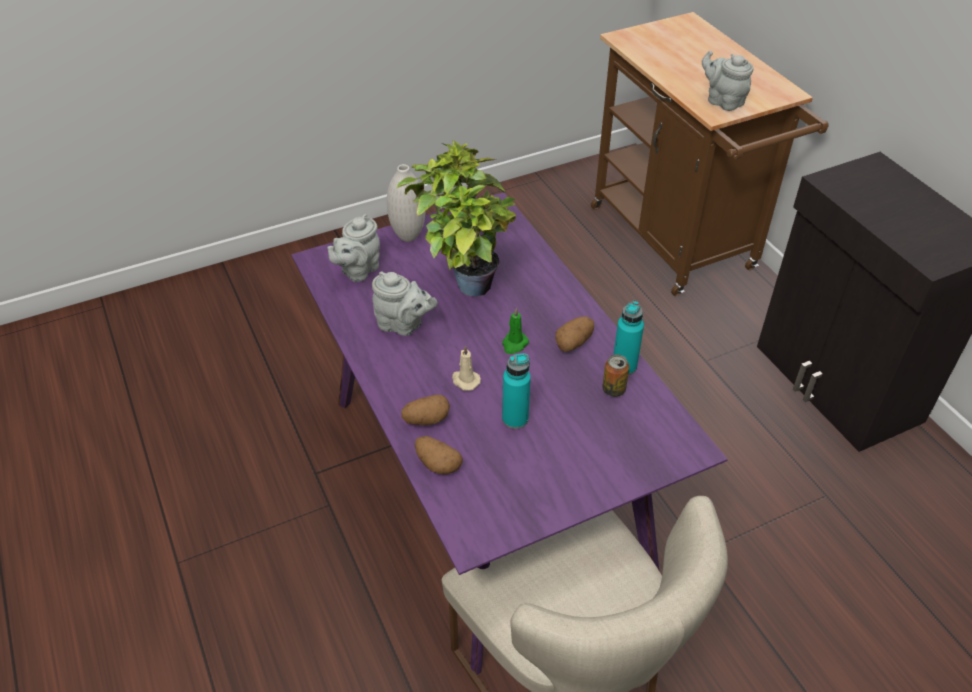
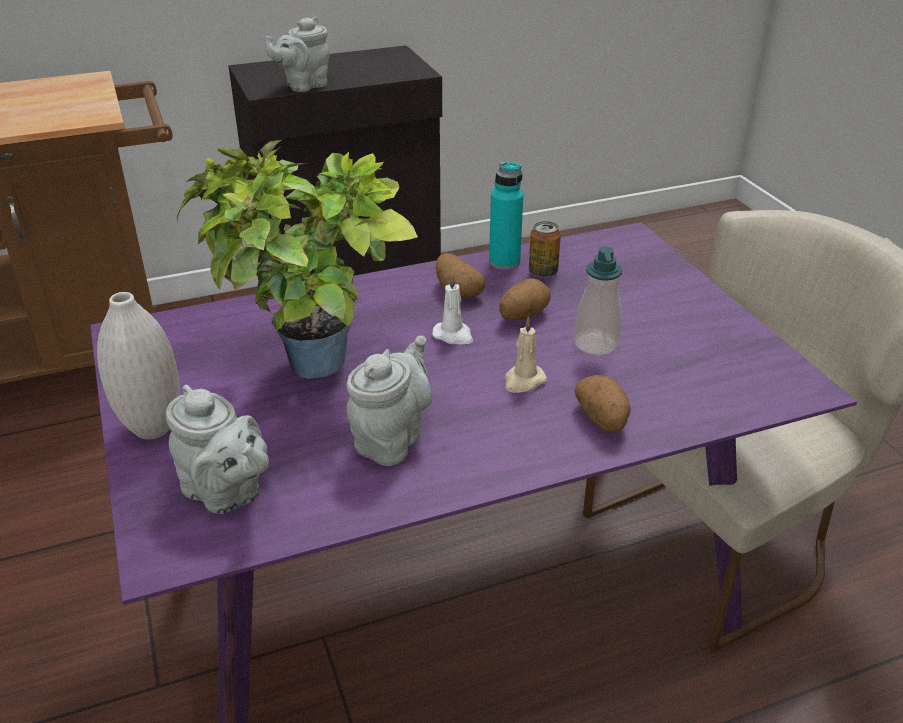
camera: 85 degrees left, 10 degrees down
potato [415,436,463,475] -> potato moved to [499,278,551,321]
green candle [502,308,529,354] -> white candle [432,273,473,345]
turquoise bottle [502,353,531,429] -> soap dispenser [574,246,622,355]
grey teapot [702,50,754,111] -> grey teapot moved to [265,17,329,92]

